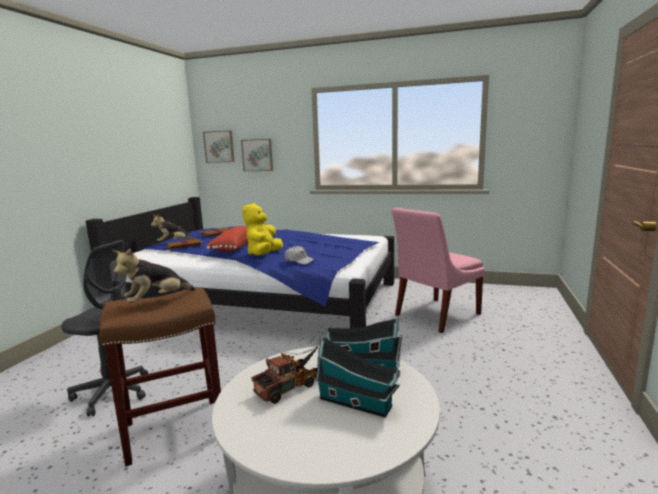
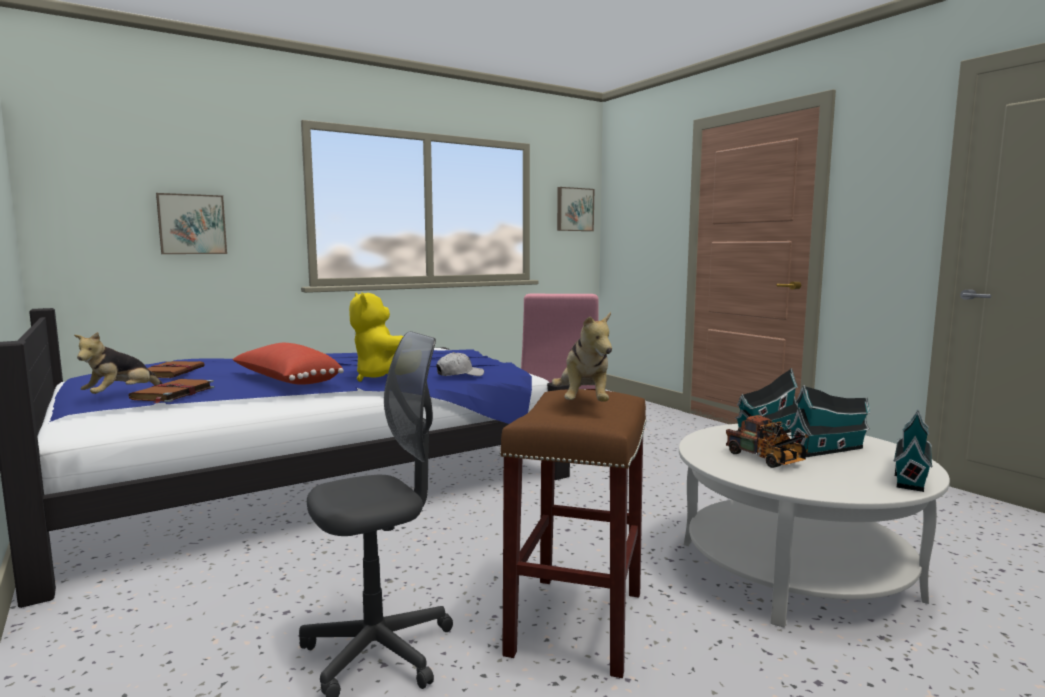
camera: 50 degrees left, 5 degrees down
picture [203,131,235,163] -> picture moved to [557,187,594,231]
toy truck [251,346,319,404] -> toy truck turned 150 degrees clockwise [726,415,810,468]
none -> toy house [893,409,932,492]

